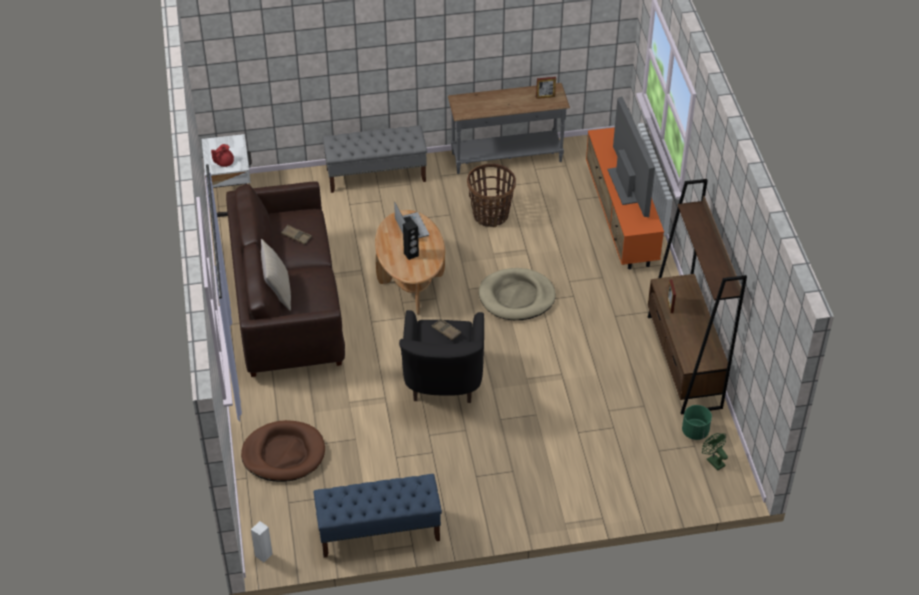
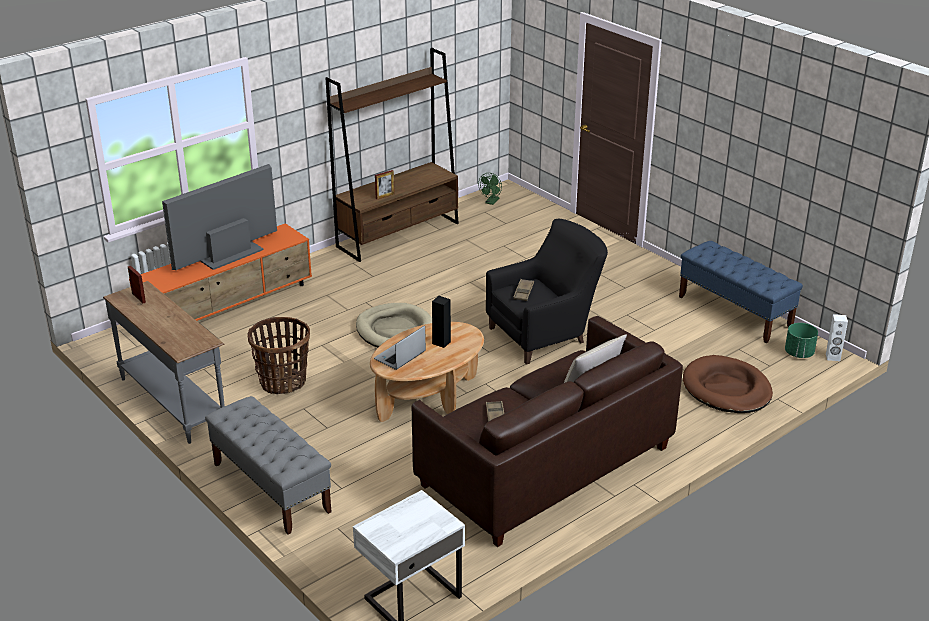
camera: 120 degrees left, 15 degrees down
red teapot [211,144,234,167] -> none
green planter [682,405,712,440] -> green planter moved to [785,323,818,358]

